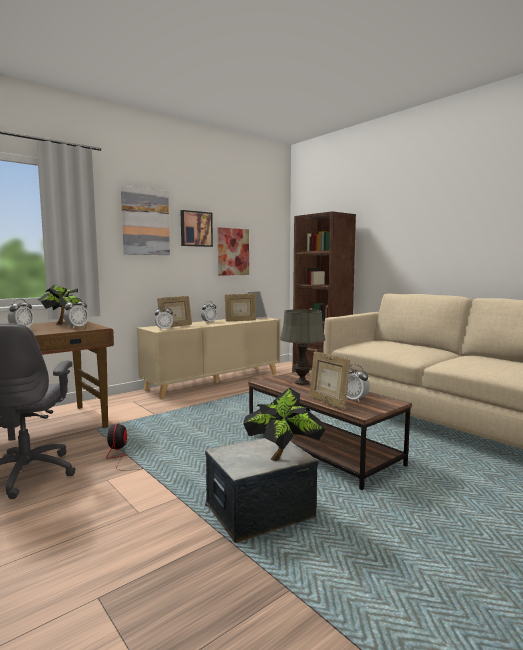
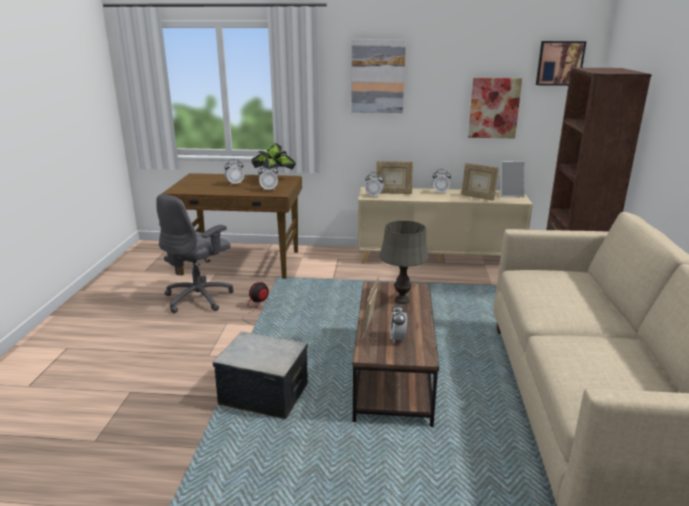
camera: 45 degrees right, 15 degrees up
picture [180,210,213,247] -> picture moved to [536,41,587,86]
potted plant [243,387,326,461] -> none

